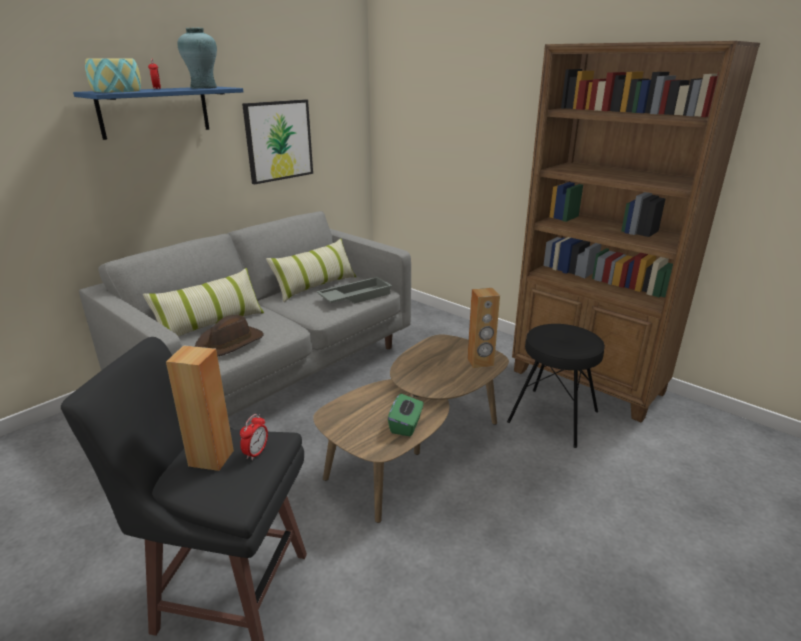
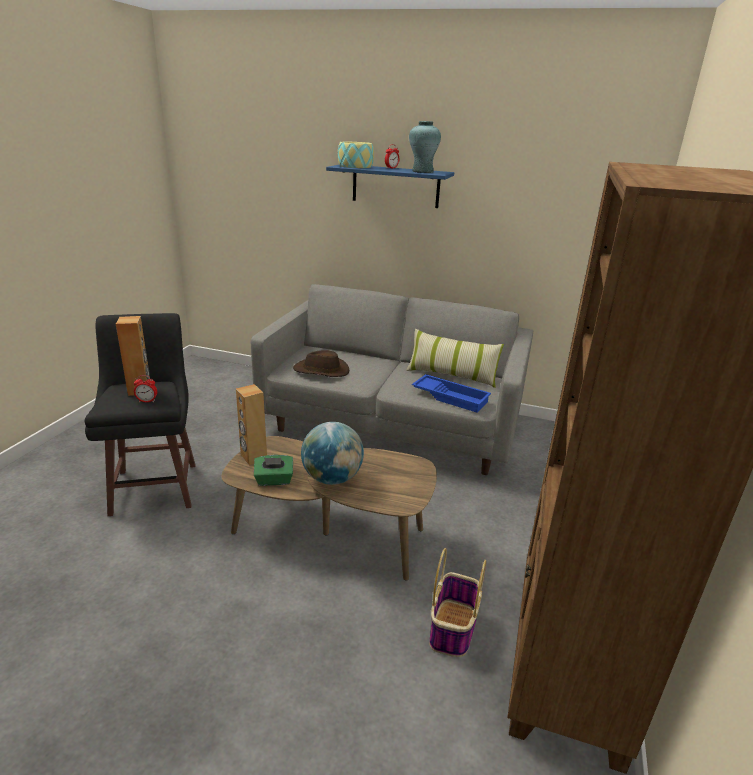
camera: 65 degrees right, 0 degrees up
pillow [143,268,264,336] -> none
picture [242,99,313,184] -> none
grey tray [317,277,392,304] -> blue tray [412,374,491,413]
brown speaker [467,288,500,368] -> brown speaker moved to [236,384,267,466]
black stool [507,324,605,448] -> basket [429,548,486,657]
none -> globe [301,422,364,485]

